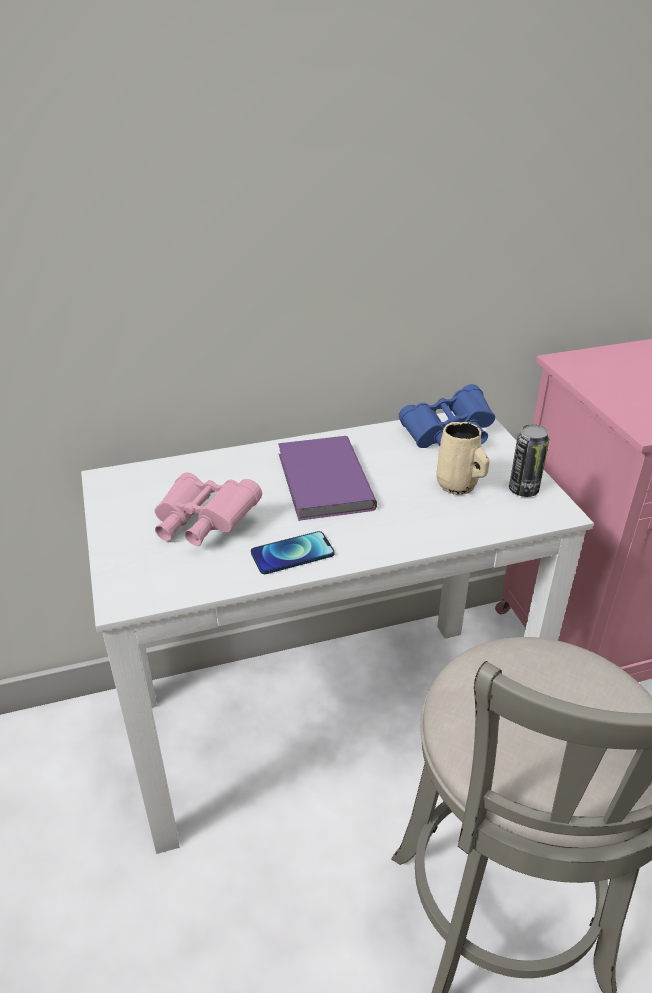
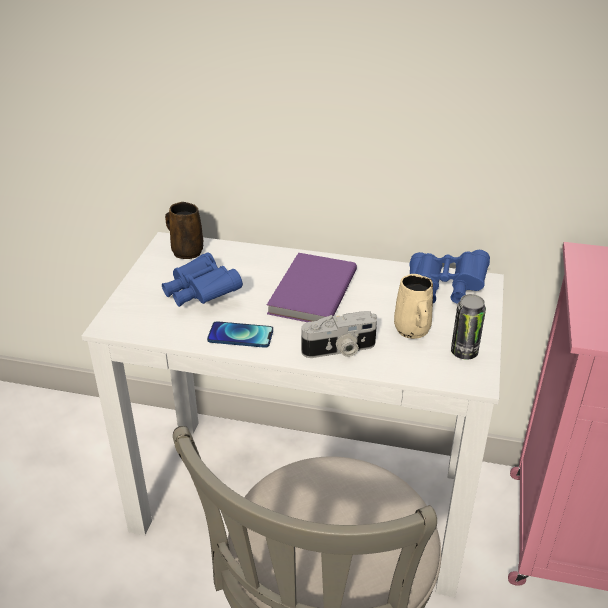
camera: 30 degrees right, 0 degrees up
pink binoculars [155,473,262,546] -> blue binoculars [162,252,243,307]
none -> brown mug [165,202,203,259]
none -> camera [301,311,377,358]

